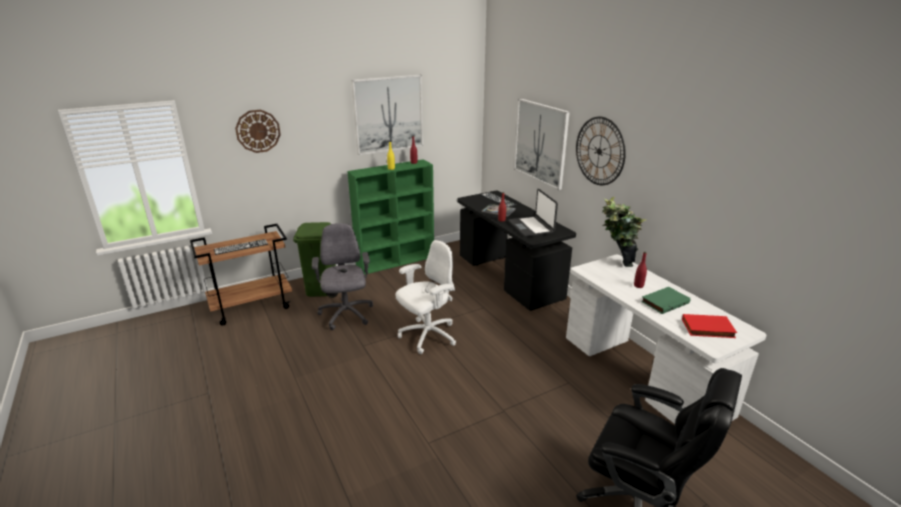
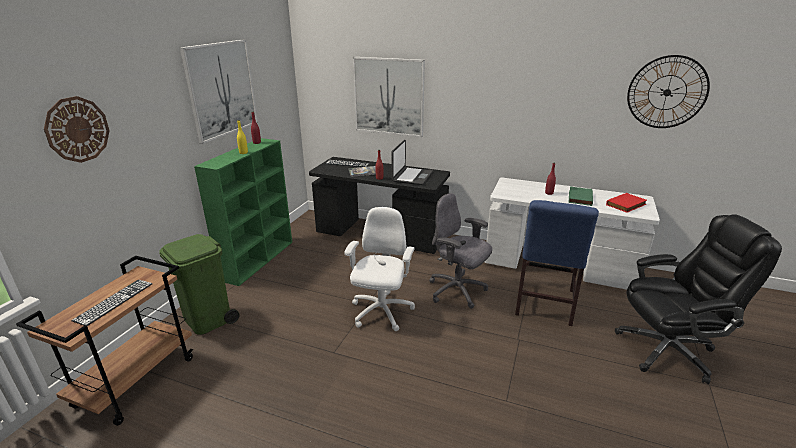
camera: 40 degrees left, 0 degrees up
grey office chair [312,223,373,330] -> grey office chair moved to [429,193,492,309]
laptop [509,189,558,237] -> laptop turned 105 degrees counterclockwise [391,140,433,185]
wall clock [576,117,626,185] -> wall clock moved to [627,55,710,128]
potted plant [602,197,646,267] -> none
none -> blue chair [515,200,599,326]

